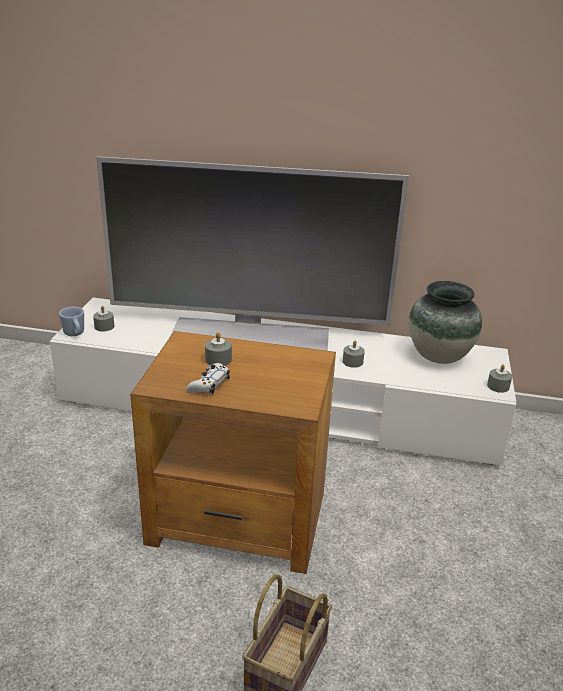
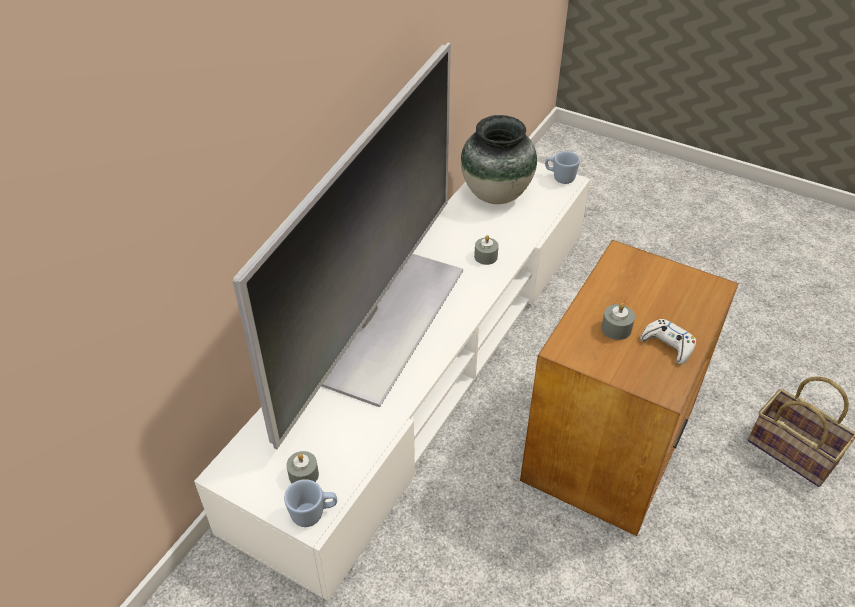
camera: 70 degrees left, 15 degrees up
grey candle [487,364,512,393] -> blue mug [545,151,580,184]

